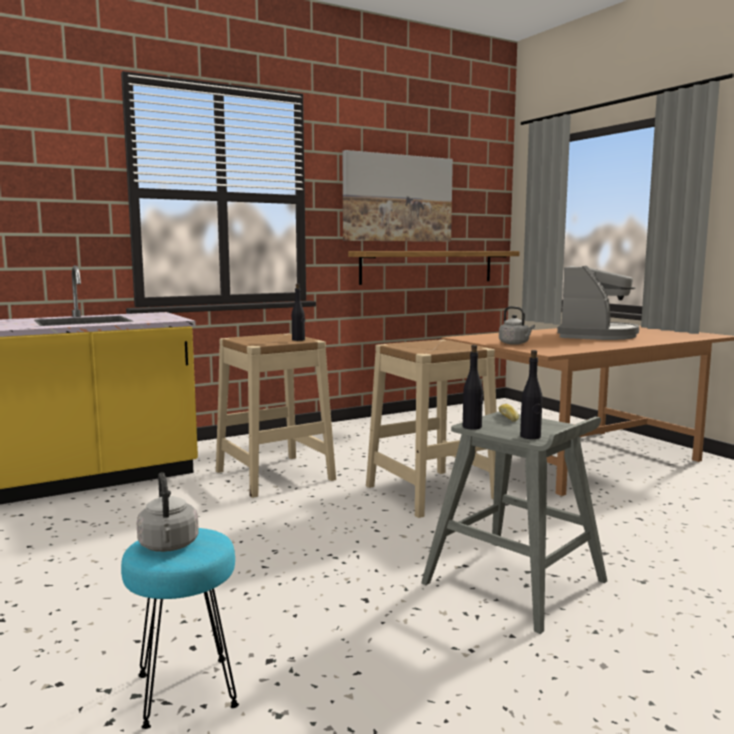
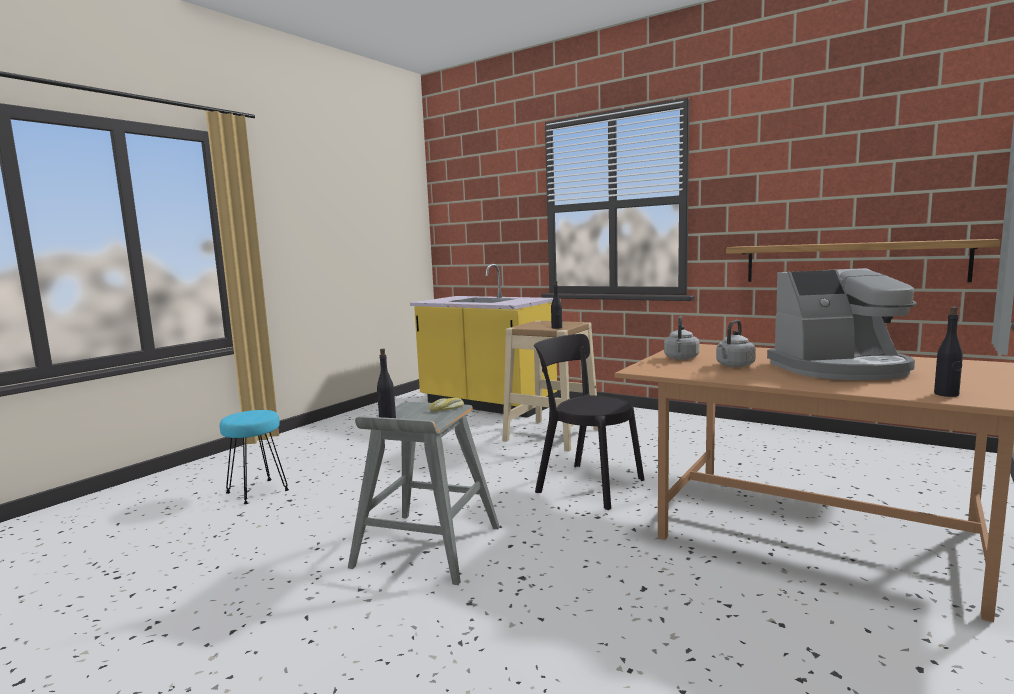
camera: 65 degrees right, 0 degrees up
grey kettle [137,472,199,552] -> grey kettle moved to [716,320,756,367]
picture [342,150,453,242] -> none
beige stool [366,340,497,518] -> black chair [534,334,644,510]
black bottle [463,345,483,430] -> black bottle moved to [934,307,963,397]

